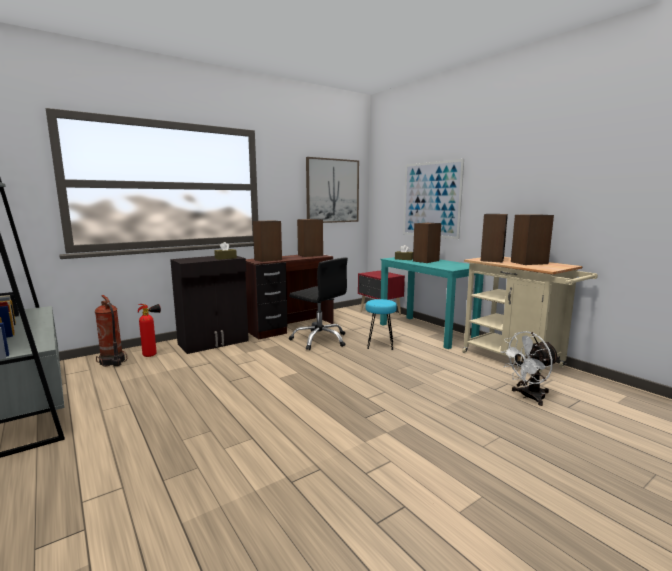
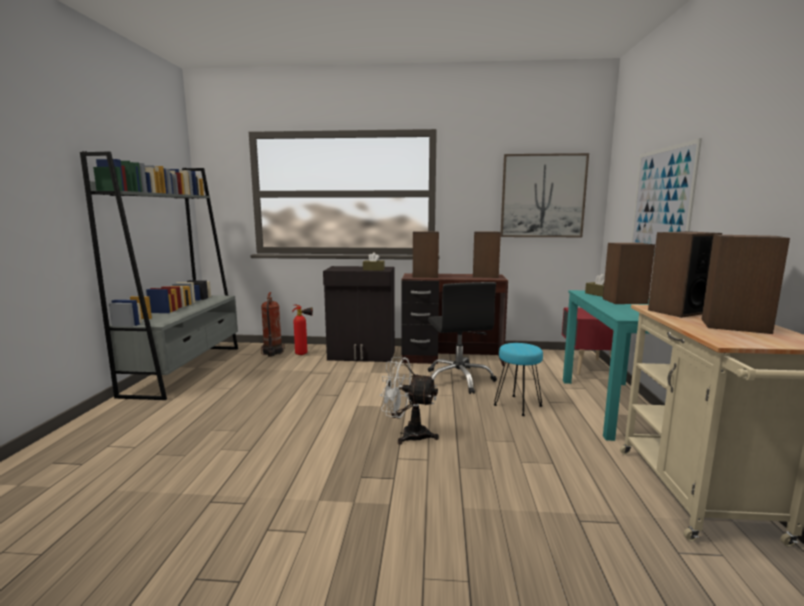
camera: 40 degrees right, 0 degrees up
white fan [500,331,559,406] -> white fan moved to [380,357,439,444]

